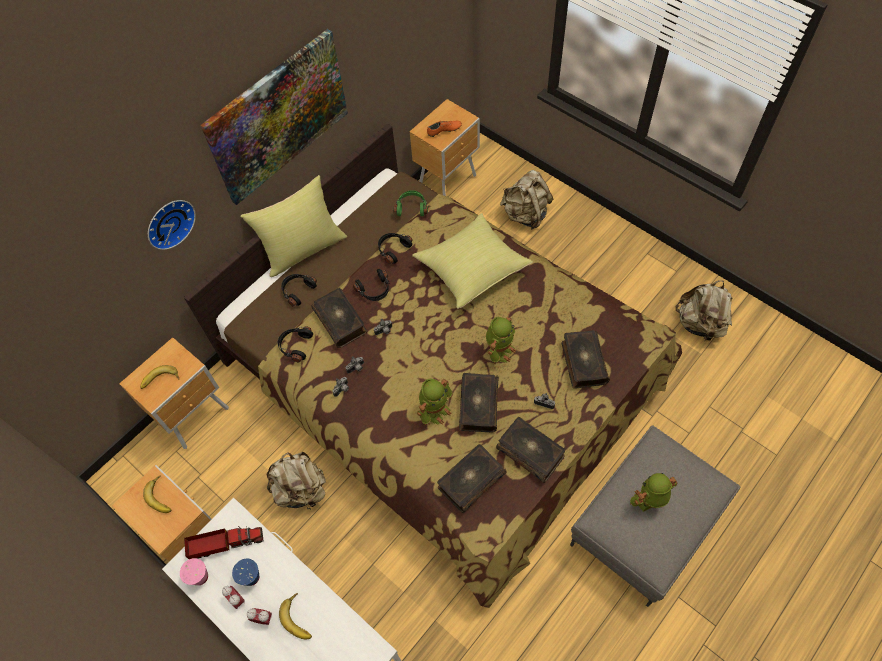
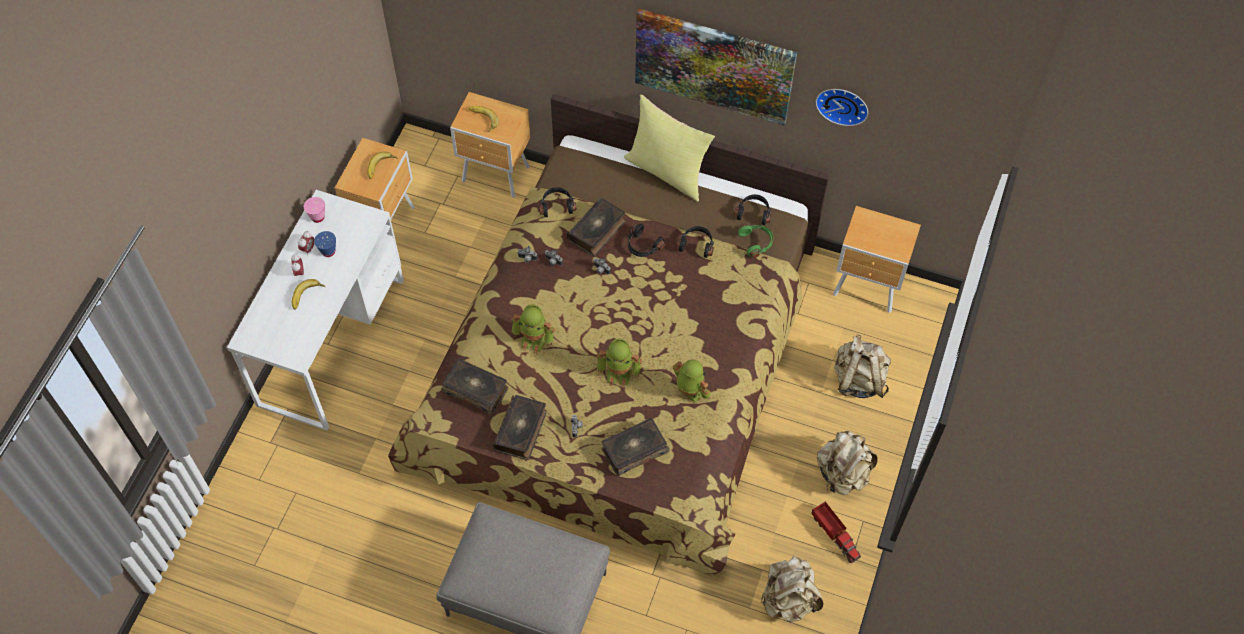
camera: 65 degrees right, 0 degrees up
wall clock [148,200,196,250] -> wall clock moved to [816,89,868,126]
toy truck [184,526,263,559] -> toy truck moved to [811,502,861,564]
beige backpack [267,452,326,510] -> beige backpack moved to [817,431,878,495]
black headphones [281,274,317,306] -> black headphones moved to [734,194,771,225]
yellow pillow [412,213,533,309] -> none
orange shoe [427,121,462,137] -> none
book [459,373,499,433] -> none
toy robot [630,473,678,512] -> toy robot moved to [673,359,711,403]

